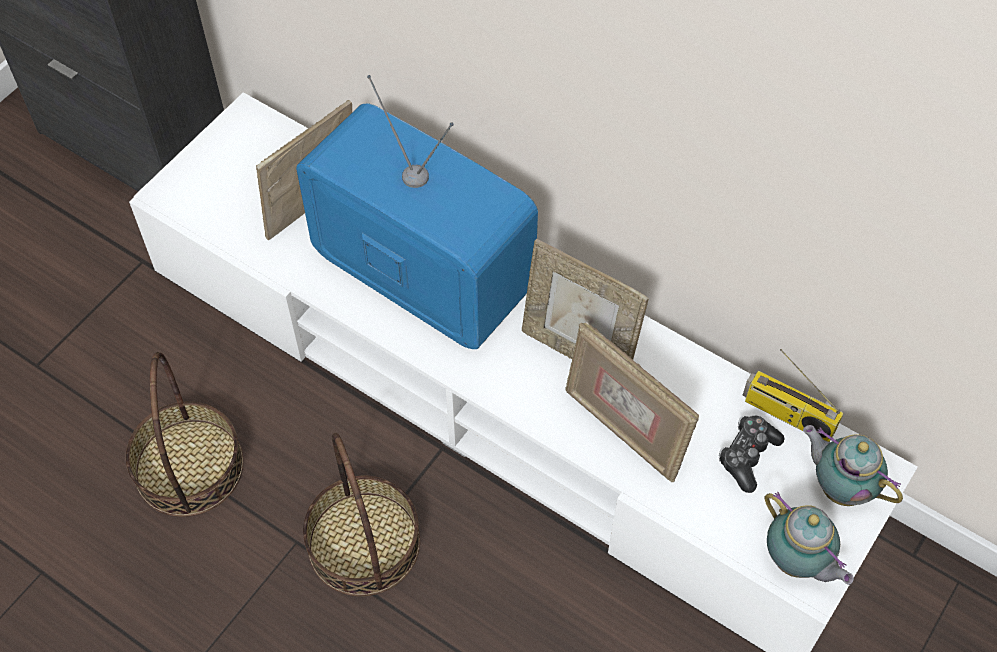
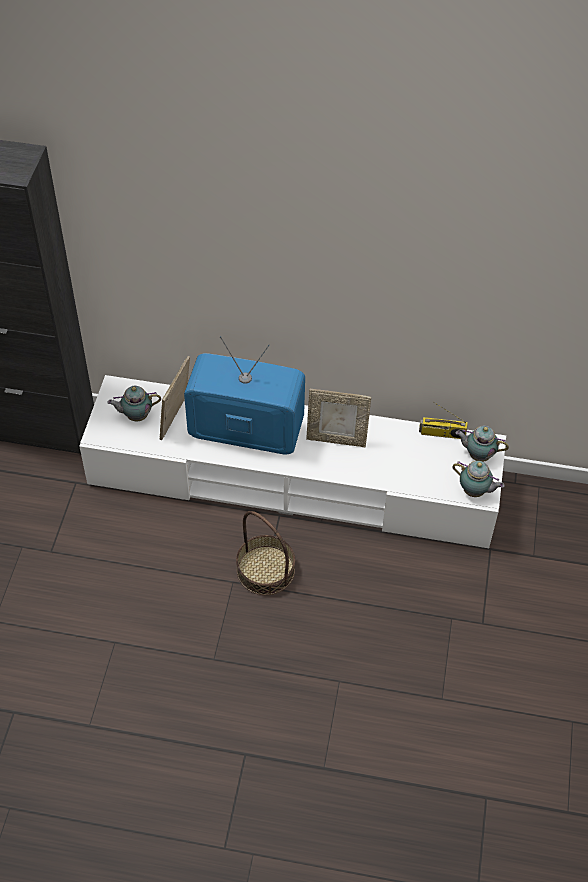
camera: 25 degrees left, 5 degrees down
basket [126,352,244,517] -> none
picture frame [565,322,699,482] -> none
game controller [719,416,785,493] -> none
none -> teapot [107,386,161,421]

